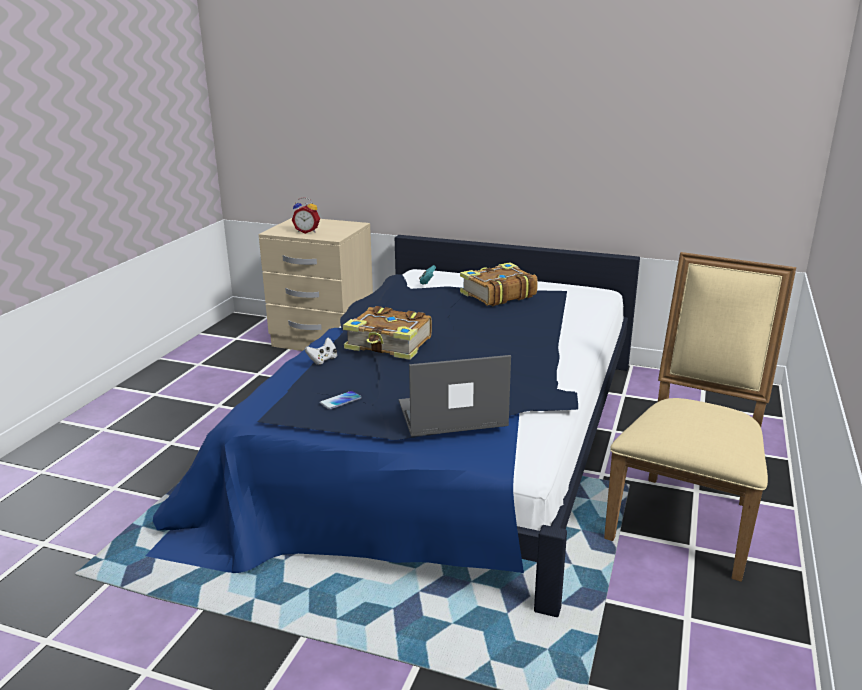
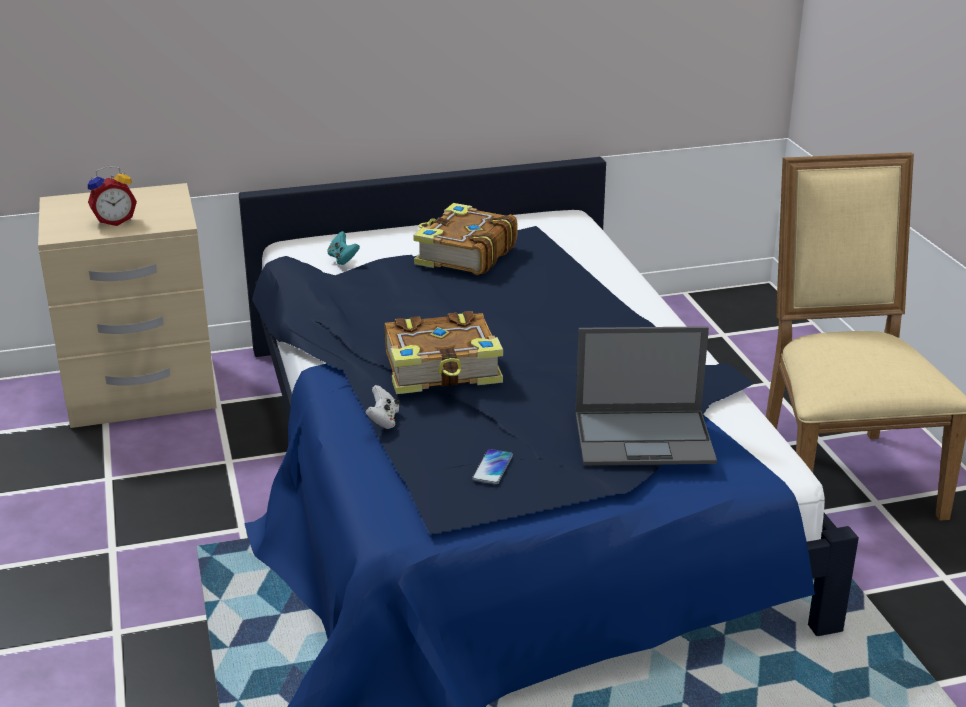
camera: 35 degrees left, 5 degrees up
laptop [399,355,511,437] -> laptop turned 135 degrees counterclockwise [575,326,717,466]

